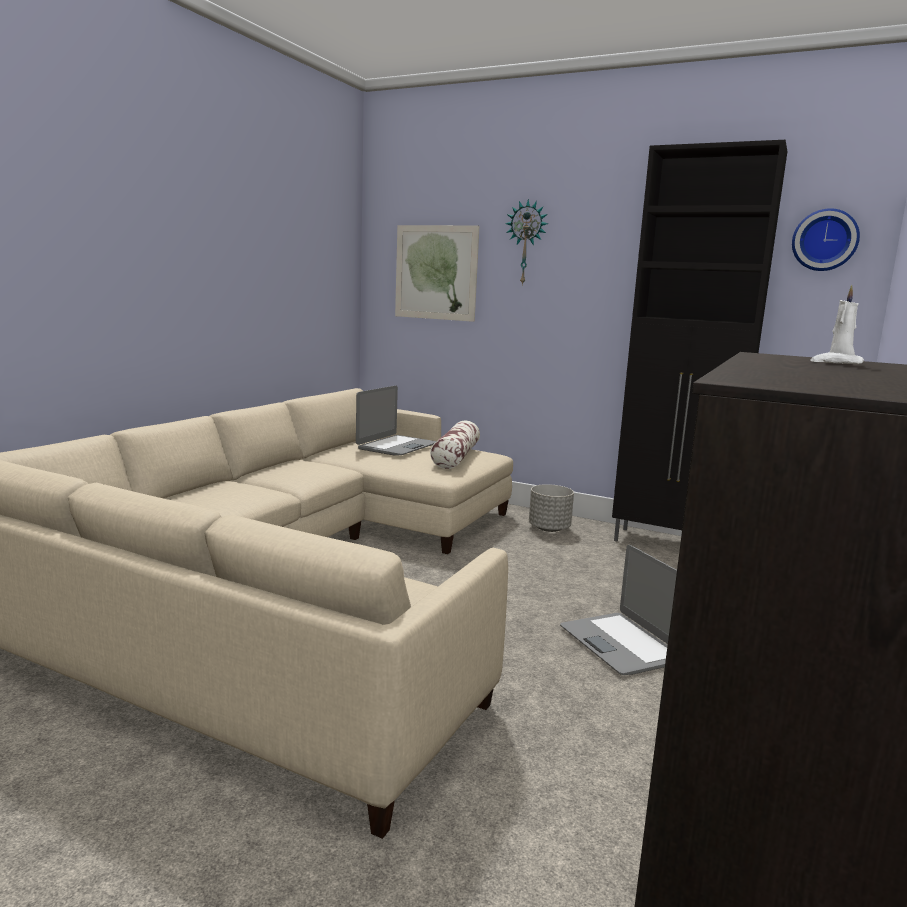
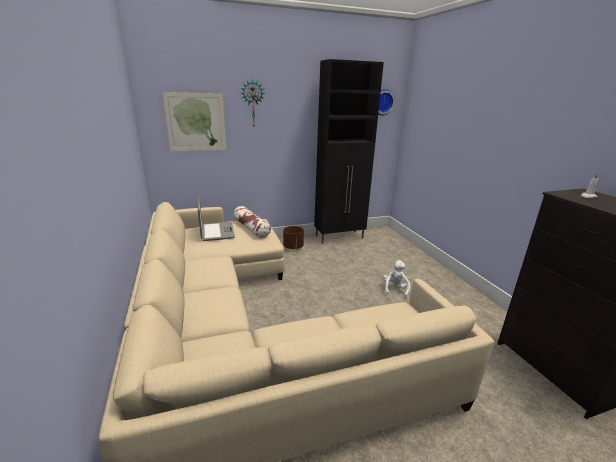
camera: 45 degrees left, 10 degrees up
grey planter [529,484,574,532] -> brown planter [283,226,304,249]
laptop [560,545,677,675] -> white plush toy [383,260,410,298]

